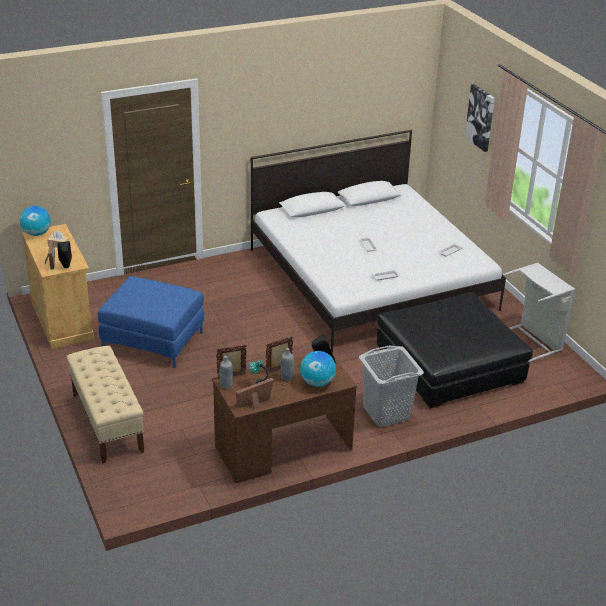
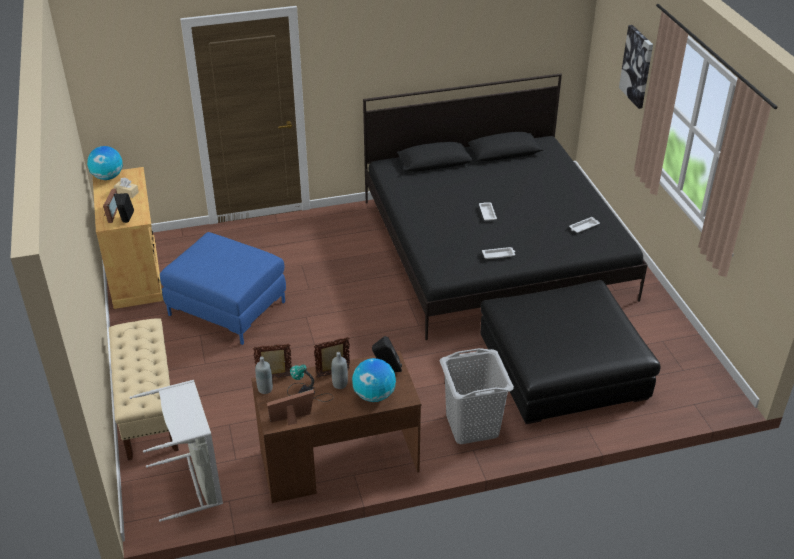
camera: 10 degrees right, 5 degrees up
white bed [251,130,506,353] -> black bed [363,73,648,340]
grey laundry basket [503,263,575,362] -> grey laundry basket moved to [130,380,223,522]

